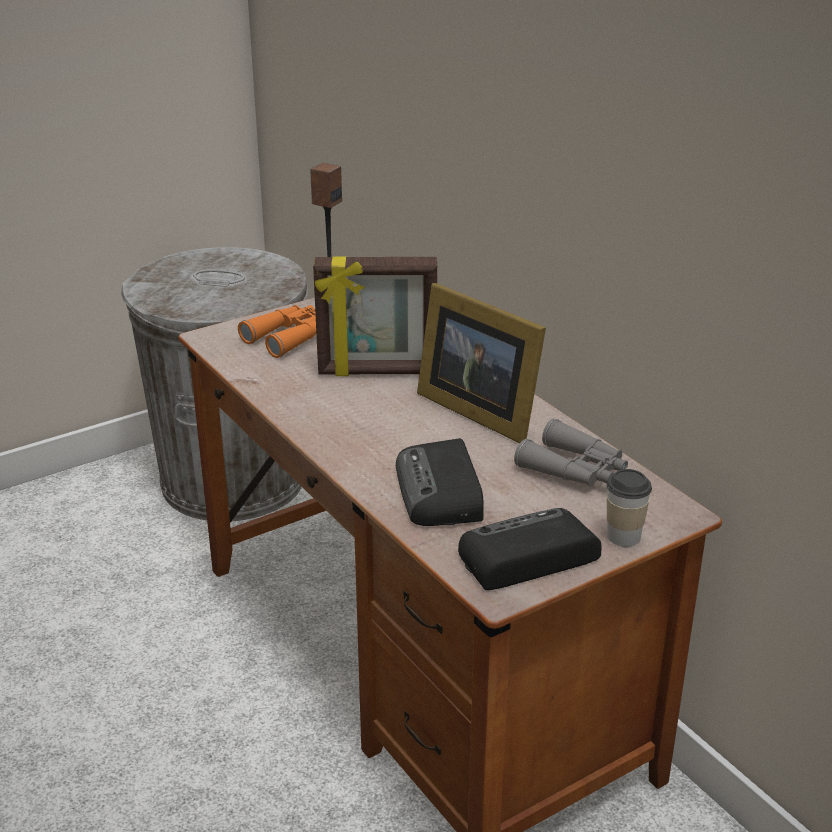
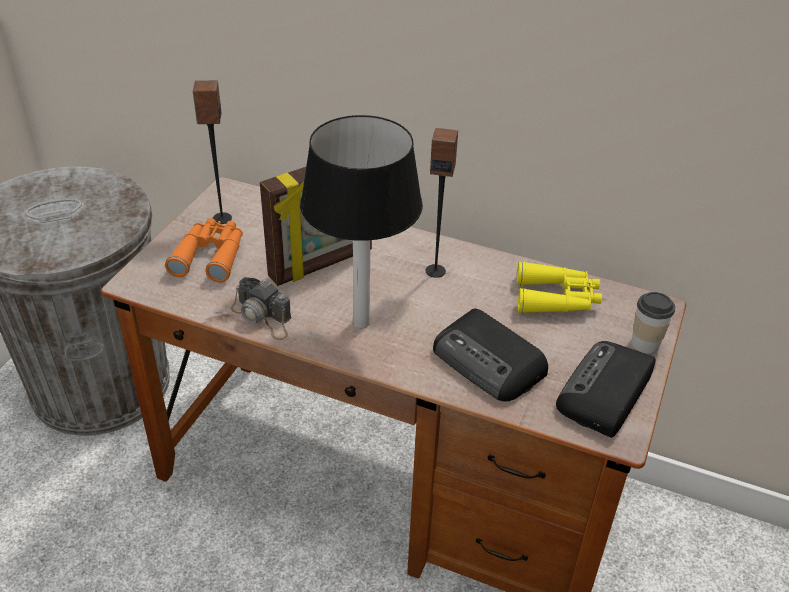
camera: 35 degrees left, 10 degrees up
picture frame [417,283,546,443] -> speaker [426,128,458,278]
grey binoculars [514,419,628,486] -> yellow binoculars [517,261,602,314]
none -> camera [231,277,291,340]
none -> table lamp [300,115,423,328]

